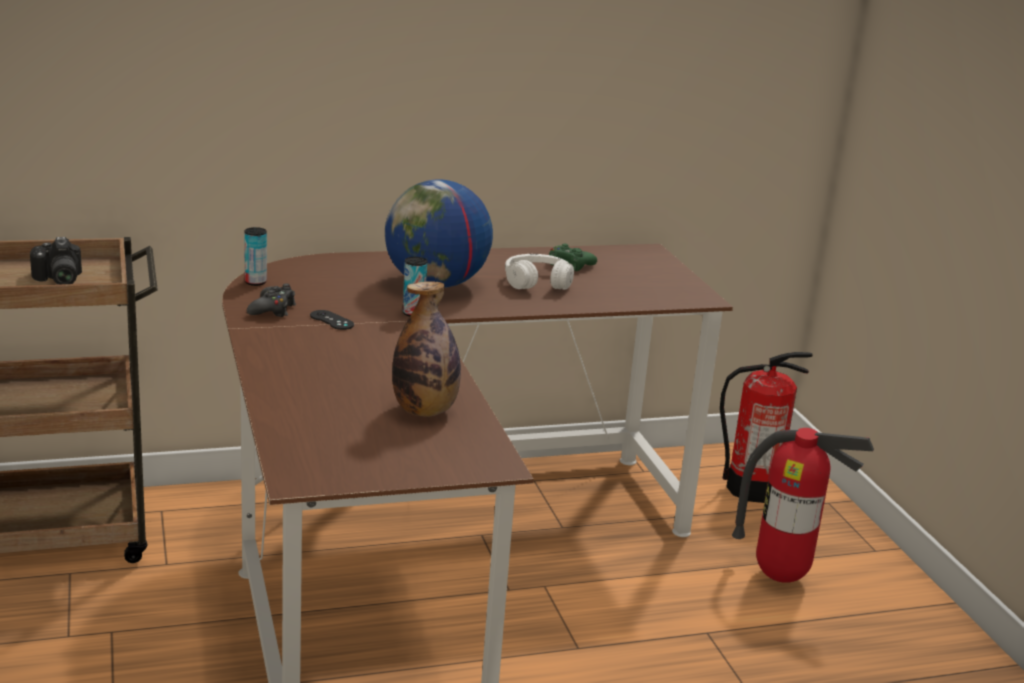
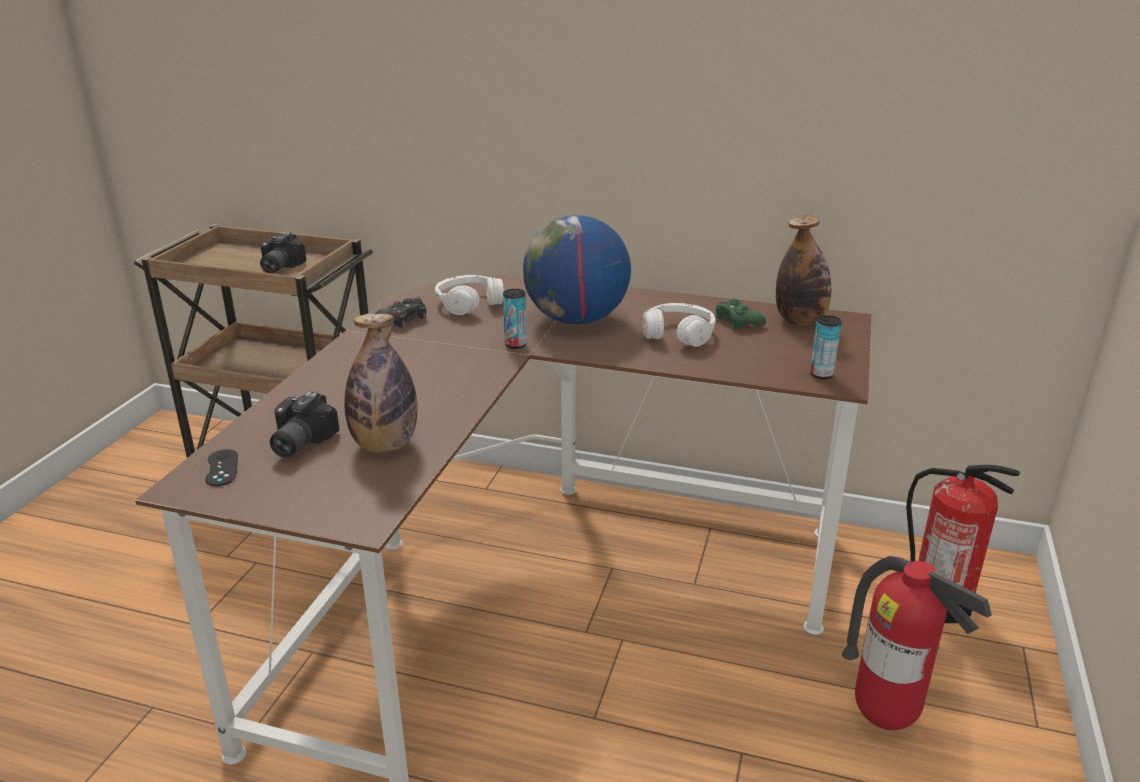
camera: 35 degrees right, 5 degrees up
can [244,227,267,286] -> can moved to [810,315,842,379]
black game controller [310,310,354,330] -> black game controller moved to [205,449,238,486]
none -> camera [270,391,339,458]
none -> white headphones [435,275,504,315]
none -> bottle [776,215,831,326]

